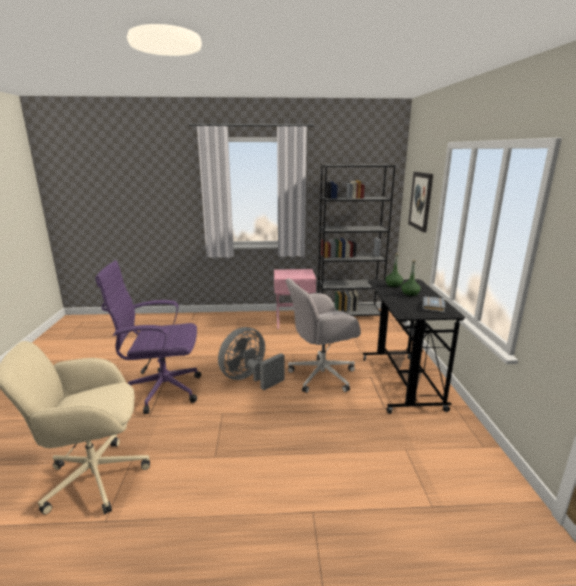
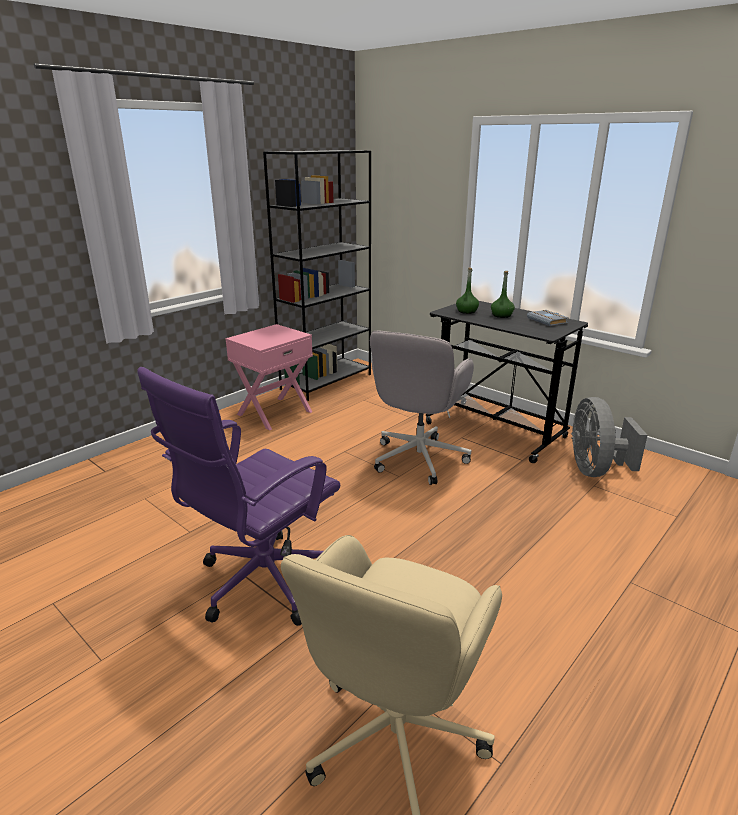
camera: 45 degrees left, 5 degrees up
grey fan [218,327,285,390] -> grey fan moved to [571,397,647,477]
picture [408,172,433,233] -> none

